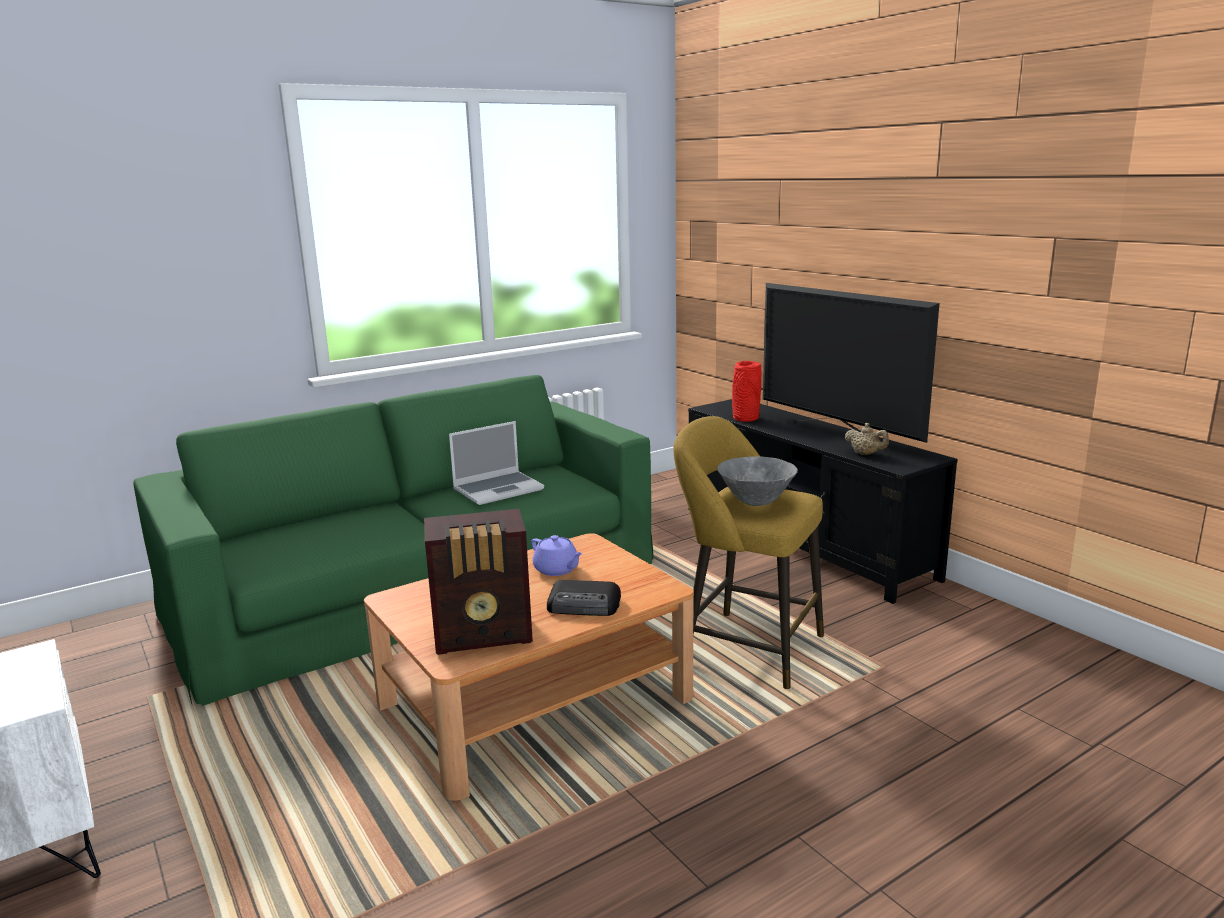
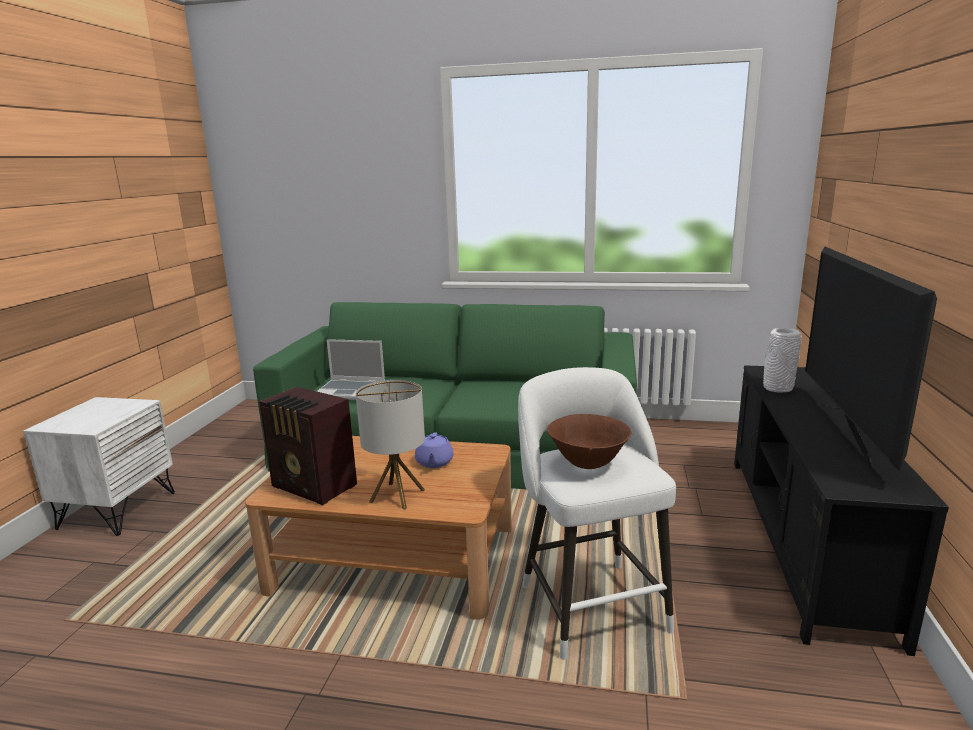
camera: 45 degrees right, 0 degrees up
laptop [449,421,544,505] -> laptop moved to [317,339,385,400]
radio [547,580,621,616] -> table lamp [356,380,425,510]
yellow stool [673,416,824,689] -> white stool [518,367,676,660]
grey bowl [717,456,798,506] -> brown bowl [547,414,631,469]
red vase [732,361,761,422] -> white vase [763,328,802,393]
beige teapot [844,423,889,455] -> none

